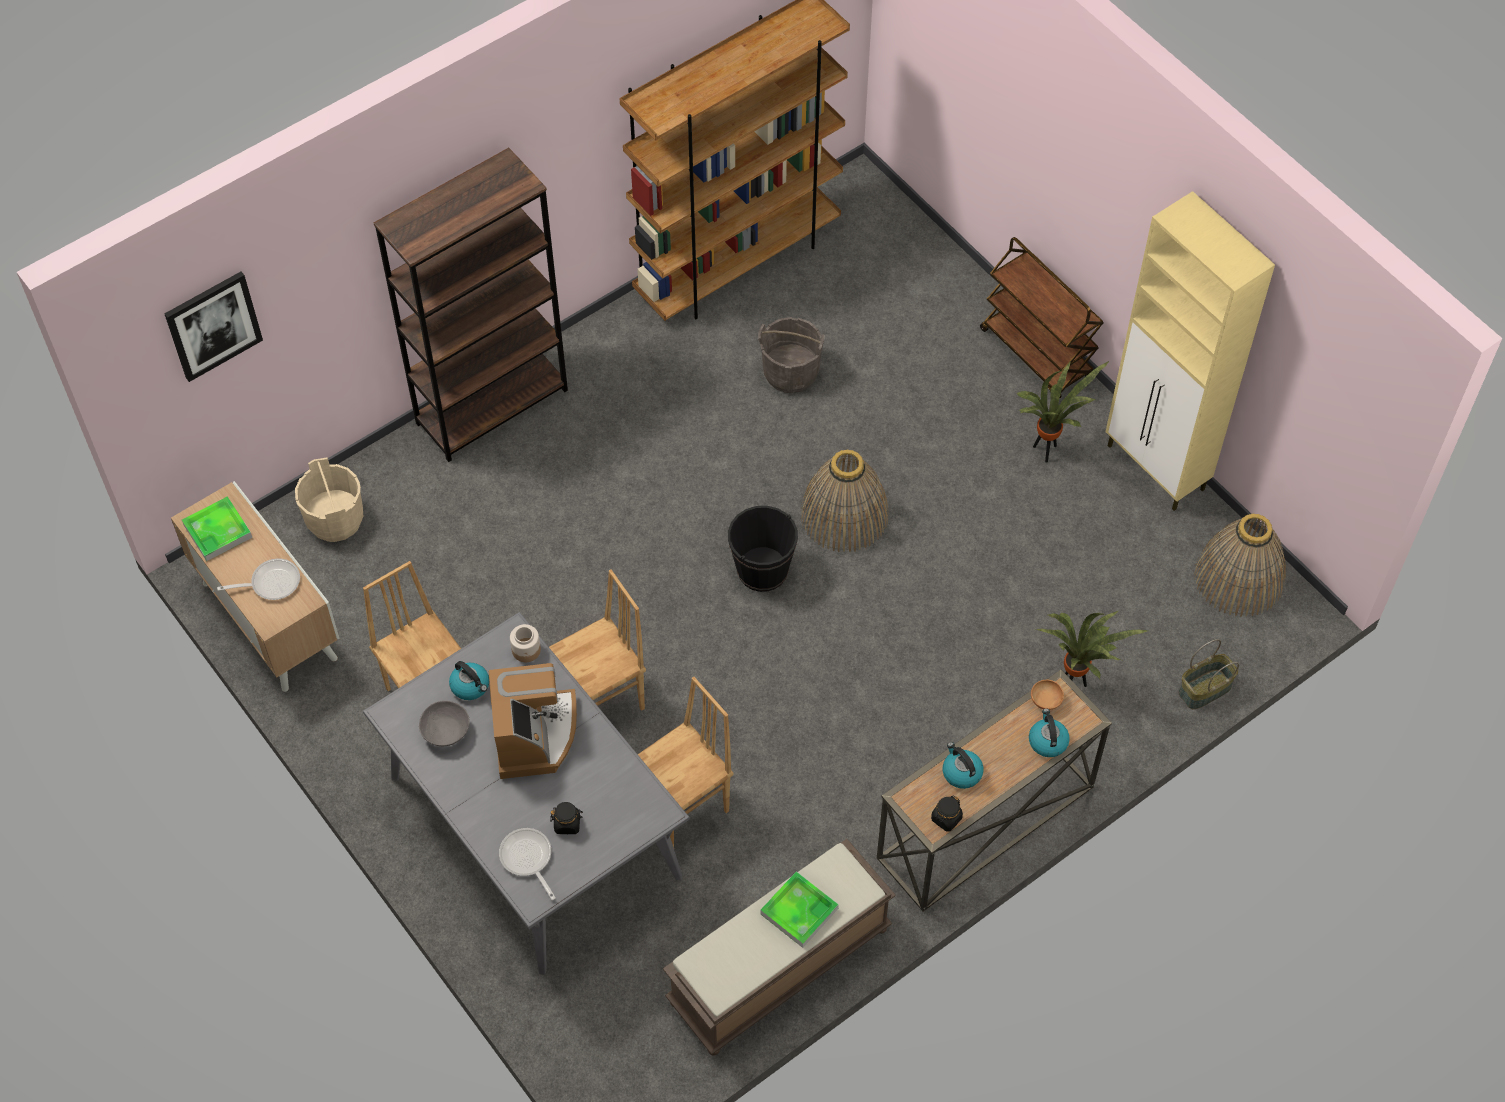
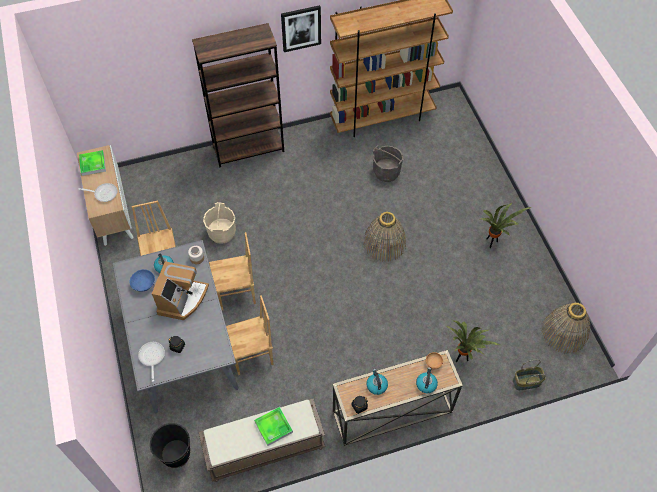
camera: 20 degrees right, 0 degrees up
picture [164,272,263,382] -> picture moved to [281,5,321,52]
beige bucket [295,457,363,542] -> beige bucket moved to [203,202,236,244]
grey bowl [419,701,470,746] -> blue bowl [130,269,155,292]
black bucket [728,506,798,592] -> black bucket moved to [150,423,190,468]
brown cart [980,237,1104,398] -> none
beige cabinet [1106,191,1275,511] -> none

